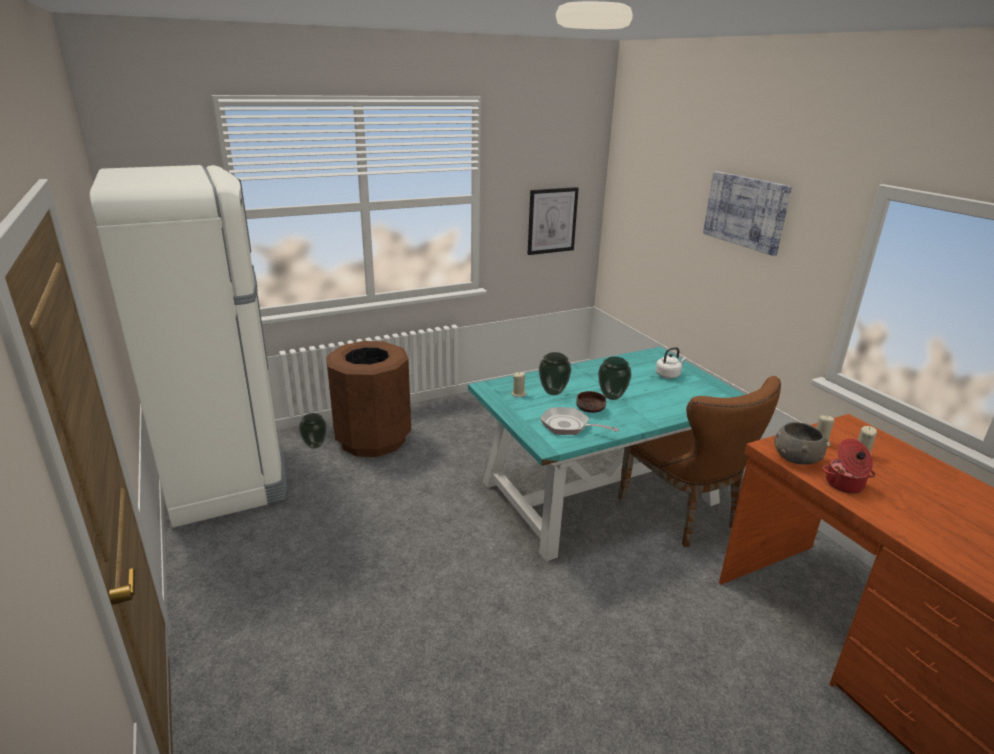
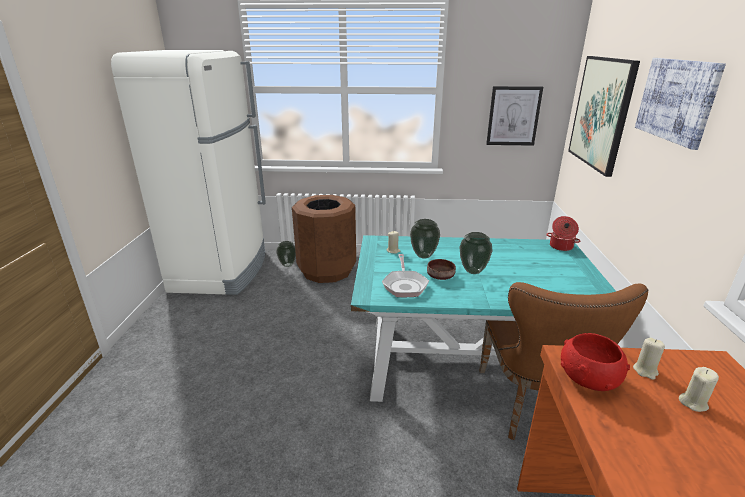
camera: 30 degrees right, 0 degrees up
frying pan [540,407,619,435] -> frying pan turned 150 degrees counterclockwise [382,254,429,297]
white kettle [656,347,686,379] -> none
grey bowl [774,422,828,465] -> red bowl [561,333,630,391]
cooking pot [822,438,876,494] -> cooking pot moved to [546,216,580,251]
none -> picture [568,56,640,177]

